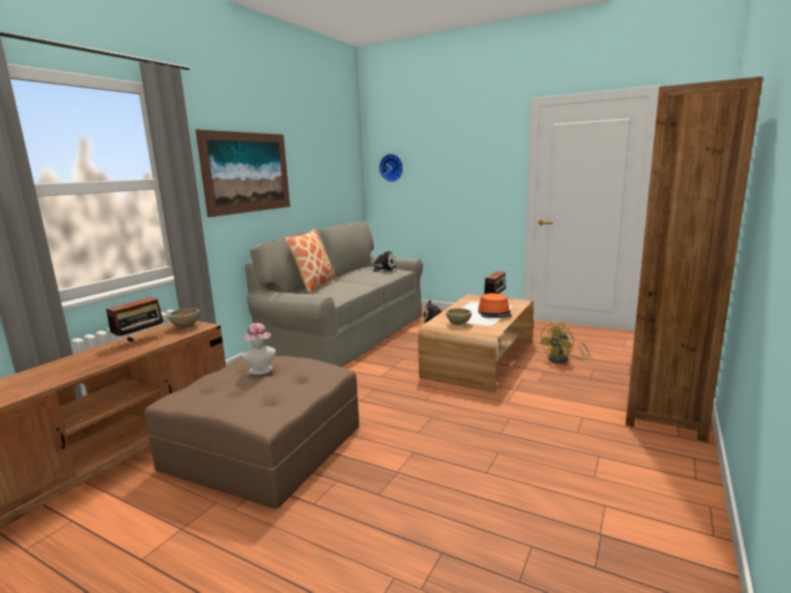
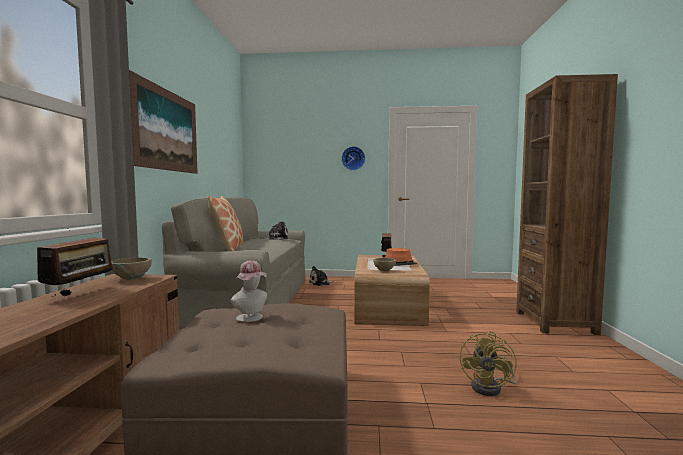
camera: 25 degrees left, 10 degrees down
wall clock [379,154,403,182] -> wall clock moved to [341,146,365,171]
yellow fan [539,322,589,363] -> yellow fan moved to [460,331,517,396]

